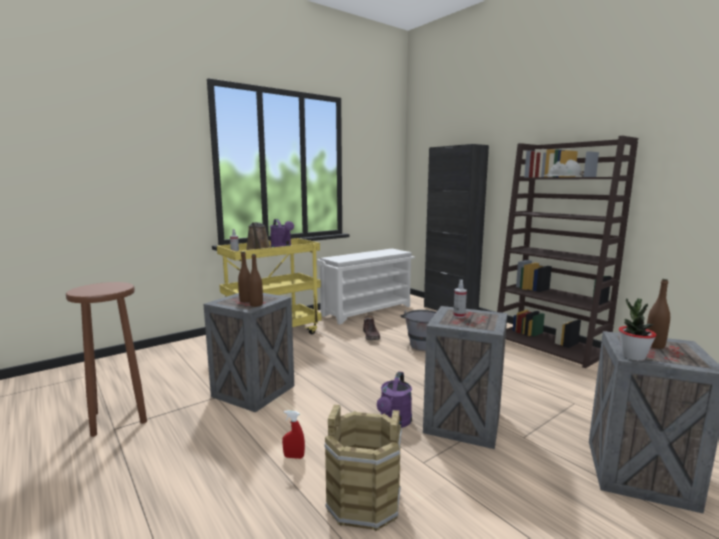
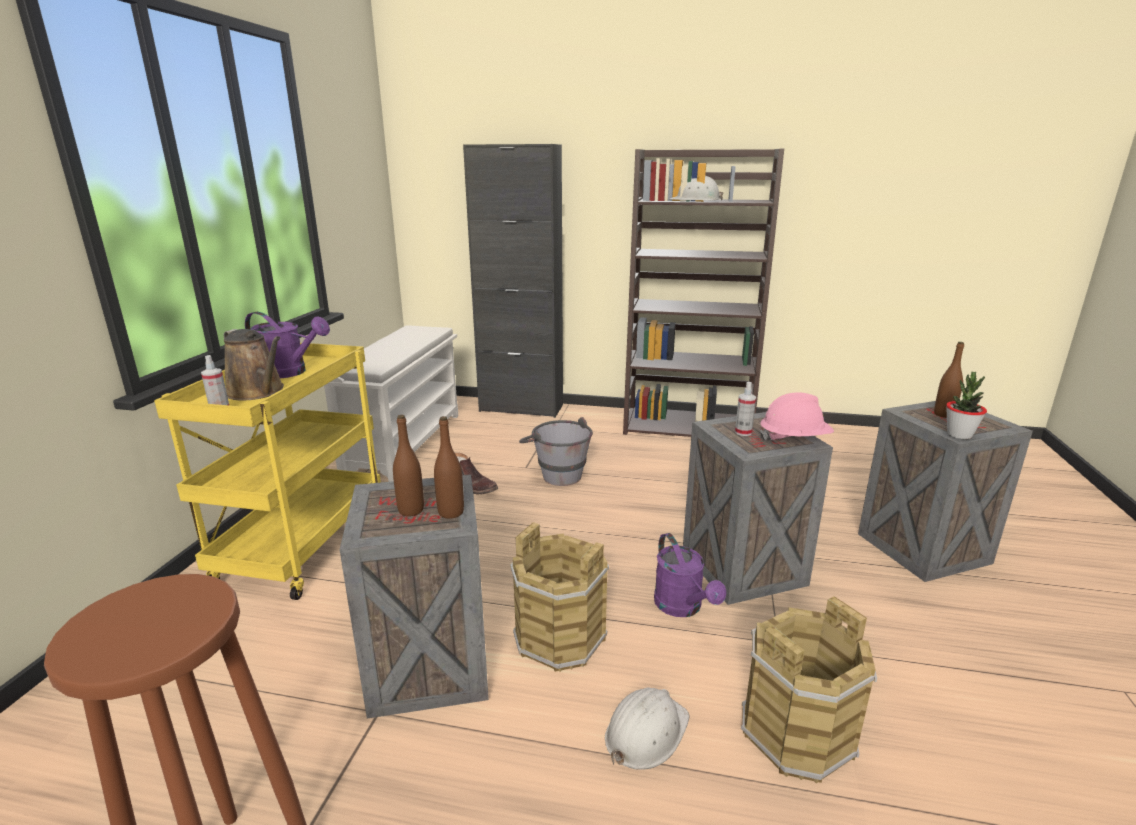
camera: 40 degrees left, 10 degrees up
red spray bottle [282,410,305,459] -> white hard hat [605,687,689,770]
none -> brown bucket [510,522,609,672]
none -> pink hard hat [760,392,834,441]

